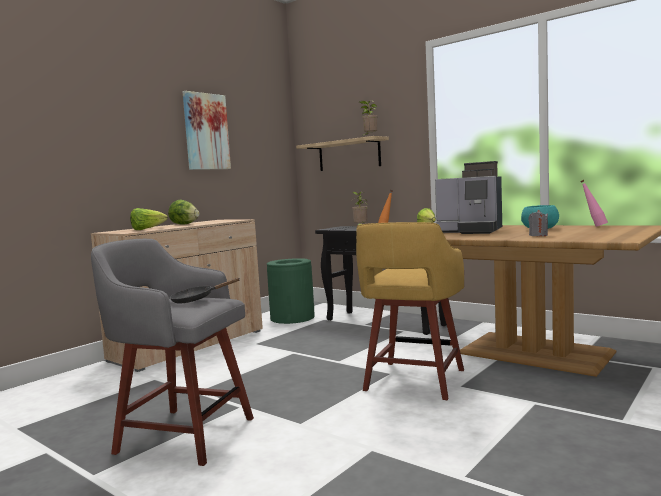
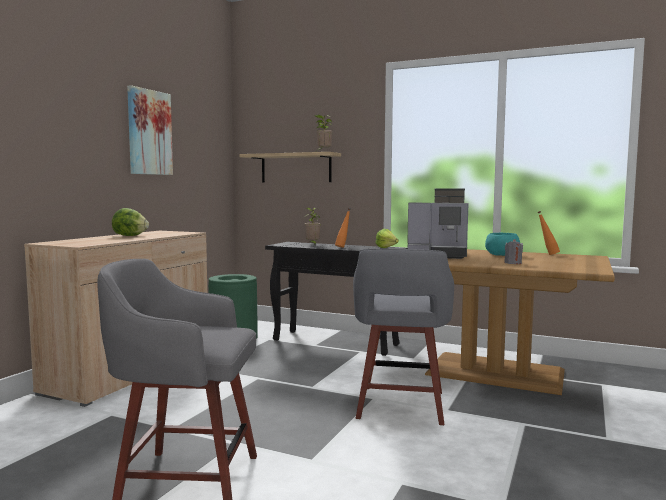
camera: 15 degrees left, 0 degrees up
lettuce [130,208,168,230] -> none
black frying pan [170,278,240,304] -> none
yellow stool [356,222,464,400] -> grey stool [353,249,454,425]
pink bottle [581,180,608,227] -> orange bottle [538,211,560,255]

